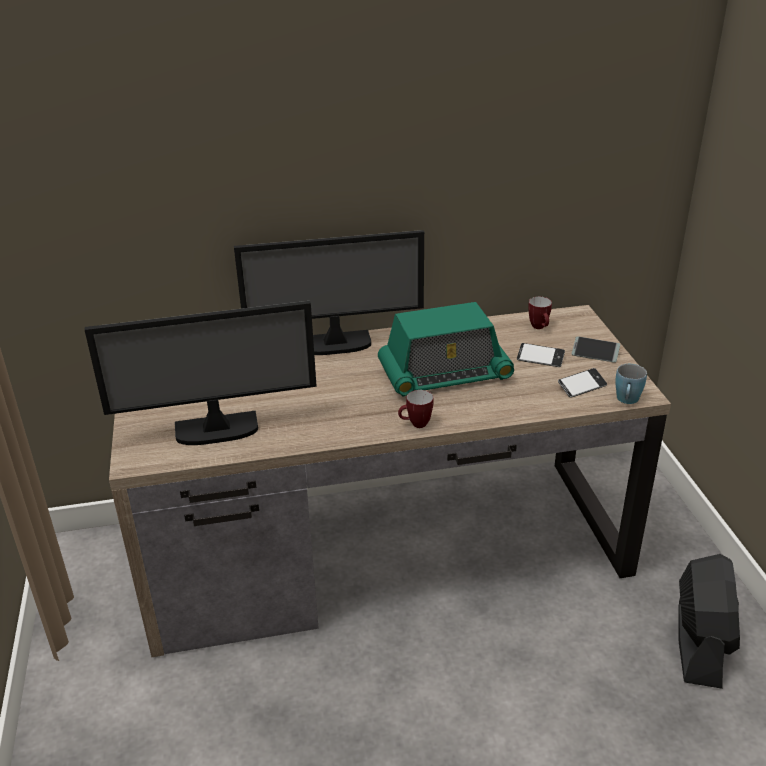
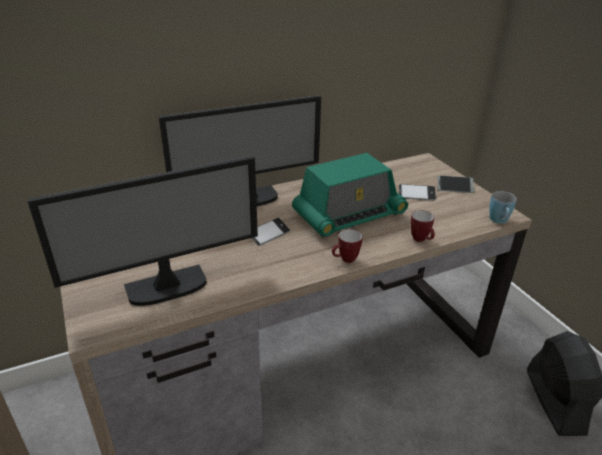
camera: 15 degrees left, 0 degrees up
mug [528,297,552,329] -> mug moved to [411,210,435,242]
phone [558,368,607,398] -> phone moved to [252,218,290,246]

